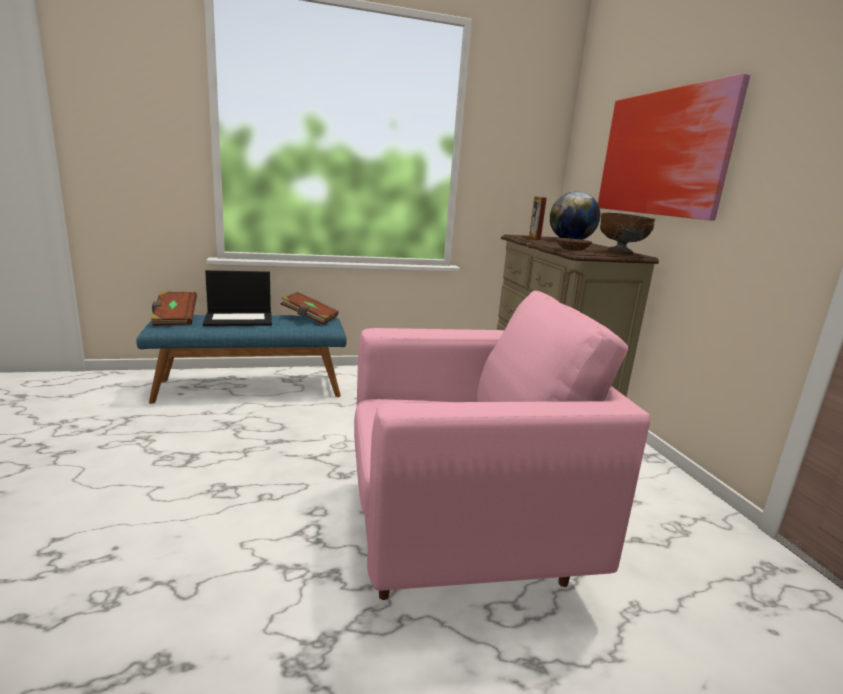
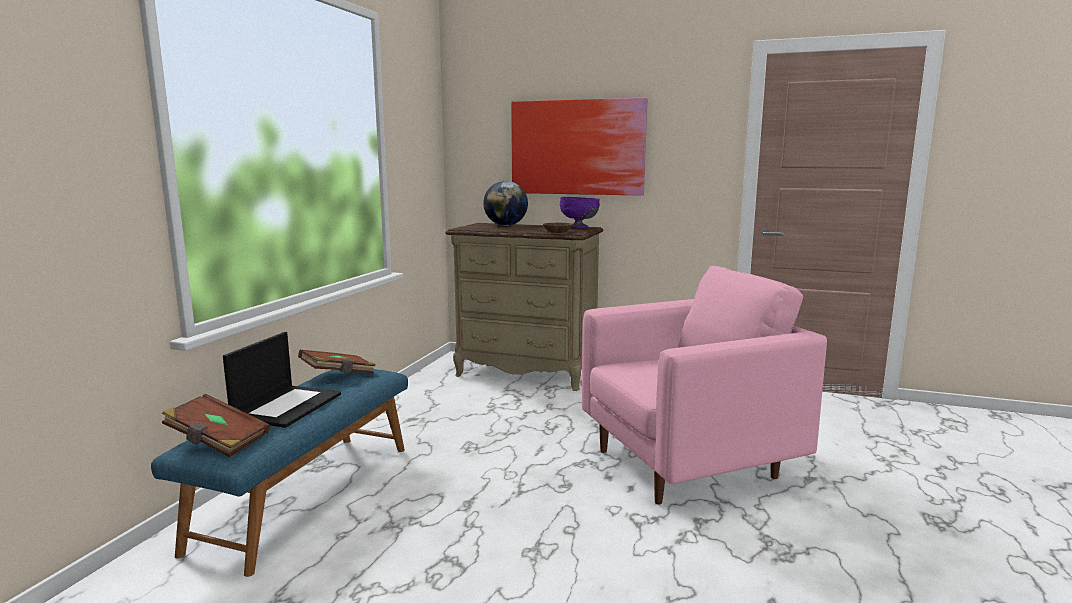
camera: 55 degrees left, 5 degrees down
pink armchair [354,290,650,600] -> pink armchair turned 45 degrees clockwise [582,266,827,504]
picture frame [529,196,547,240] -> none
brown bowl [600,213,655,255] -> purple bowl [560,197,600,228]

